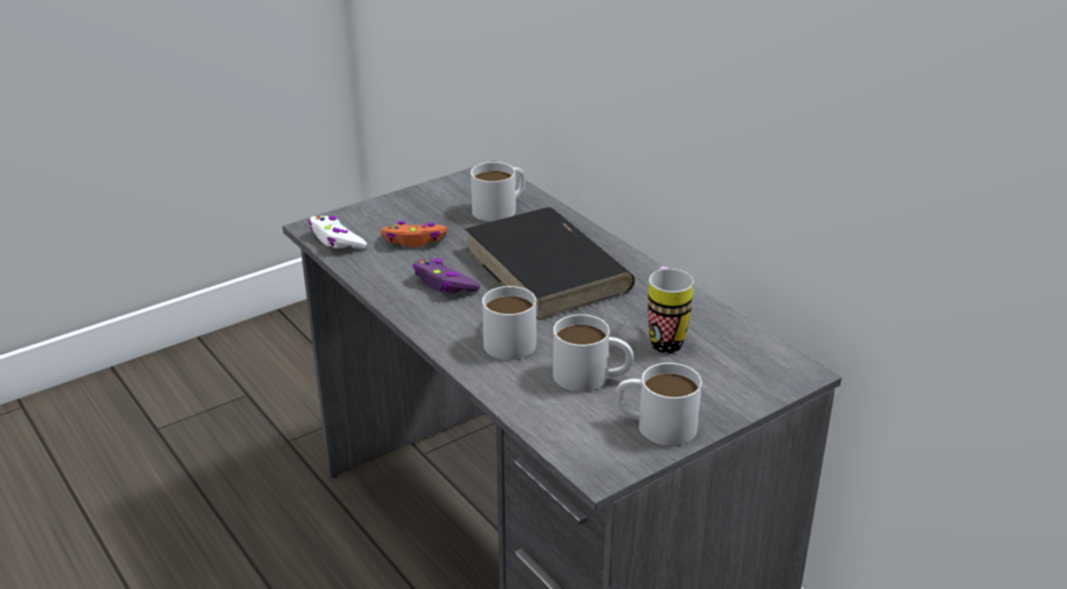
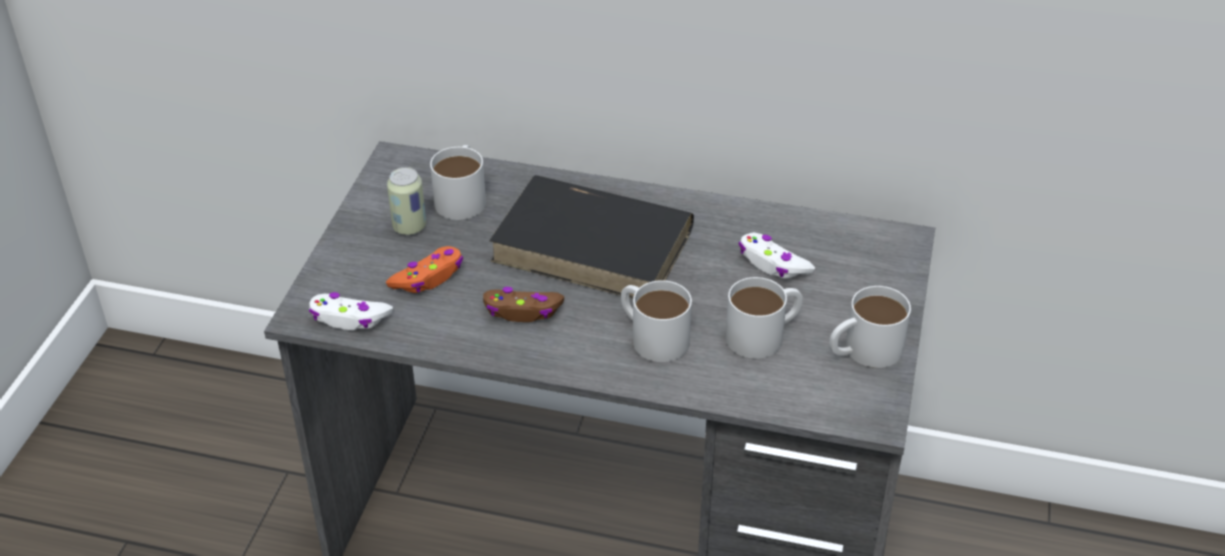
camera: 40 degrees left, 10 degrees up
purple game controller [413,258,480,293] -> brown game controller [483,287,564,322]
mug [648,266,694,353] -> white game controller [739,232,815,278]
none -> can [387,167,426,235]

